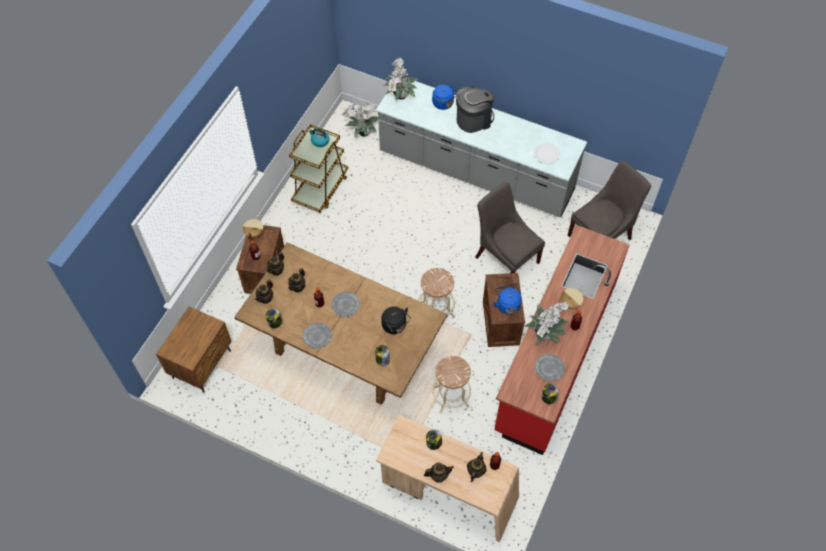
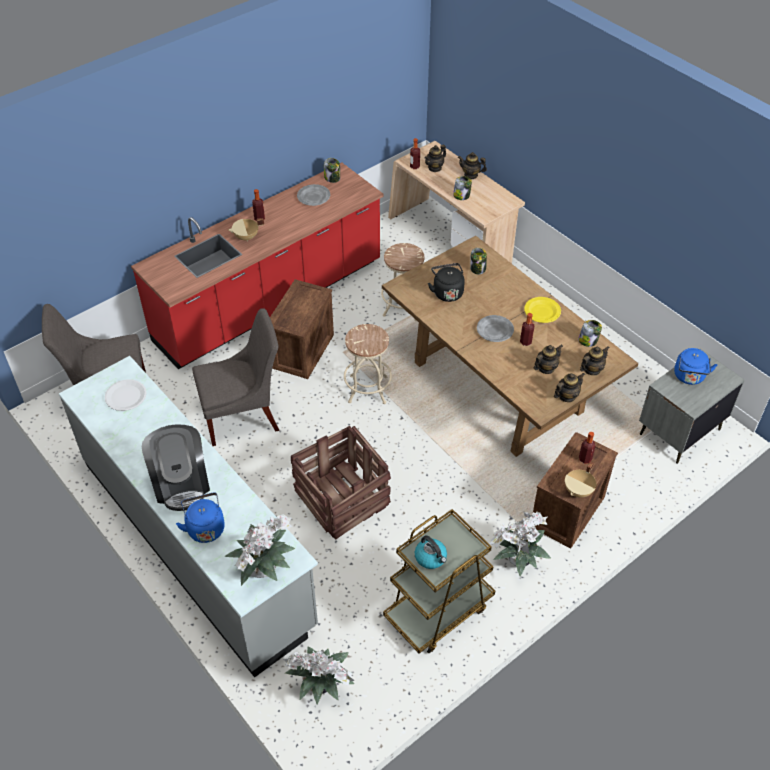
camera: 155 degrees left, 10 degrees down
brown nightstand [156,307,232,393] -> grey nightstand [639,349,745,464]
grey plate [303,322,332,349] -> yellow plate [524,297,561,323]
coffee machine [456,86,495,133] -> coffee machine turned 105 degrees counterclockwise [142,424,210,511]
grey chair [476,182,545,273] -> grey chair turned 90 degrees counterclockwise [192,308,279,446]
blue kettle [493,284,522,315] -> blue kettle moved to [674,348,717,385]
potted plant [524,301,569,346] -> potted plant moved to [490,511,551,577]
none -> crate [291,426,391,540]

